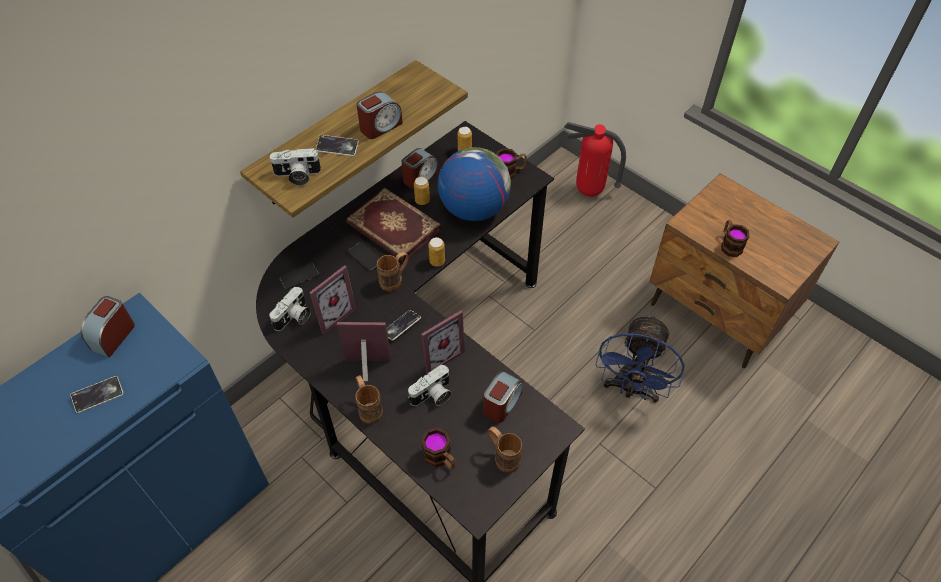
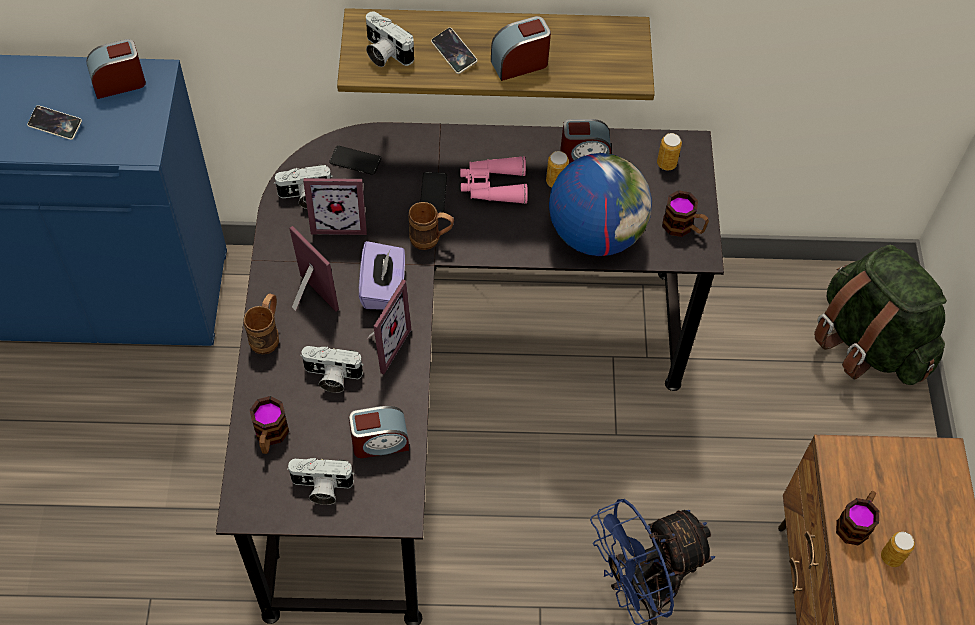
camera: 45 degrees right, 5 degrees up
book [347,188,441,262] -> pink binoculars [460,156,528,204]
alarm clock [357,92,403,139] -> alarm clock turned 150 degrees clockwise [491,16,551,81]
phone [386,310,421,341] -> purple tissue box [359,241,405,310]
picture frame [421,310,465,374] -> picture frame turned 75 degrees counterclockwise [366,279,411,375]
can [428,237,445,267] -> can moved to [881,532,915,567]
brown mug [488,426,522,473] -> camera [287,458,355,505]
fire extinguisher [564,122,626,197] -> green backpack [814,245,947,385]

